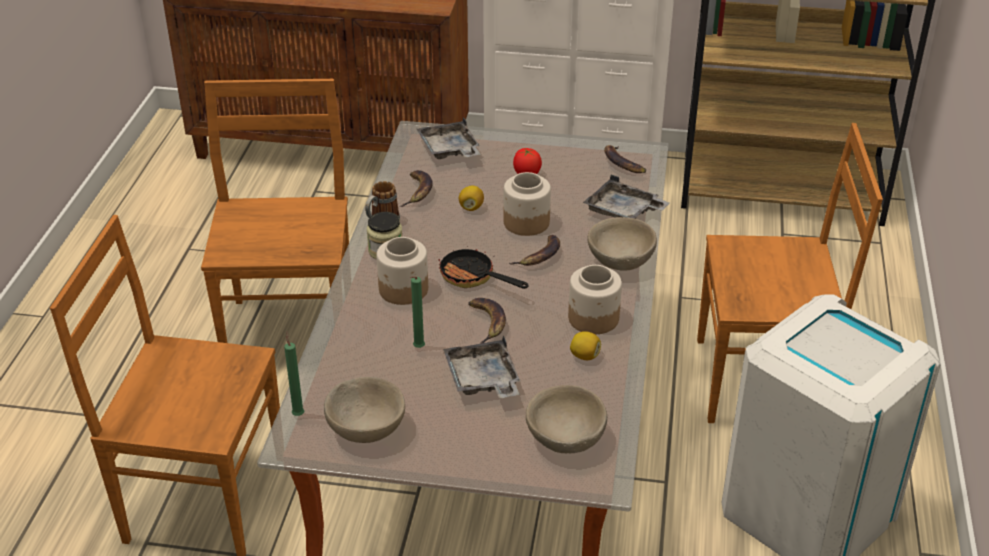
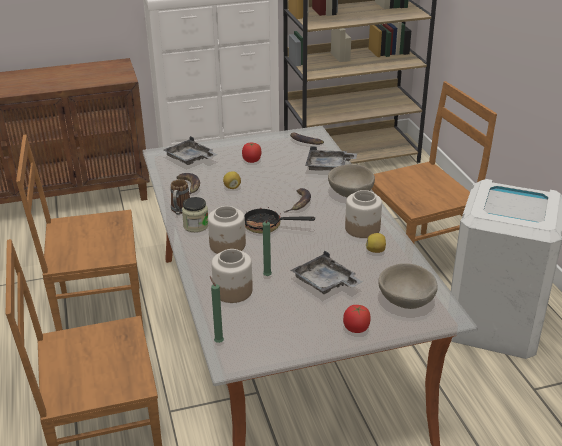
camera: 25 degrees left, 5 degrees down
brown chair [201,79,349,343] -> brown chair turned 75 degrees counterclockwise [16,135,143,331]
beige bowl [324,377,405,443] -> none
banana [468,298,506,344] -> none
jar [503,172,551,236] -> jar moved to [211,249,253,303]
none -> tomato [343,305,371,333]

